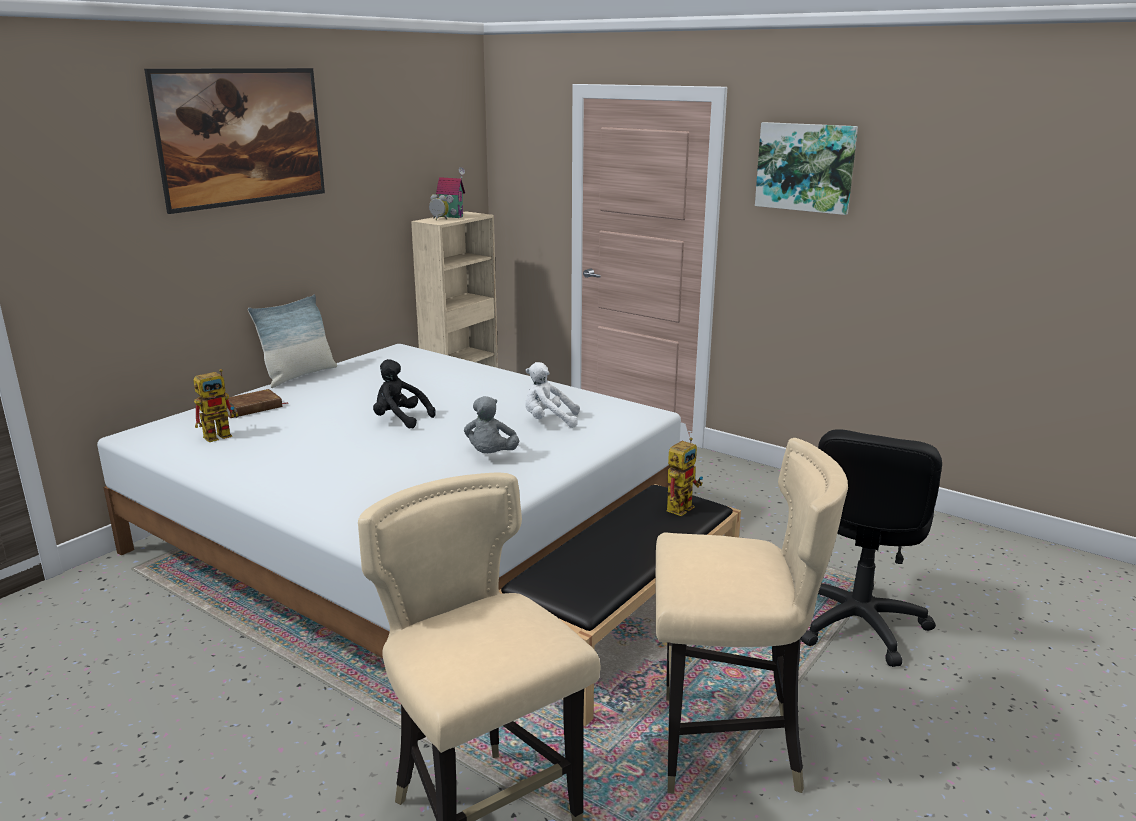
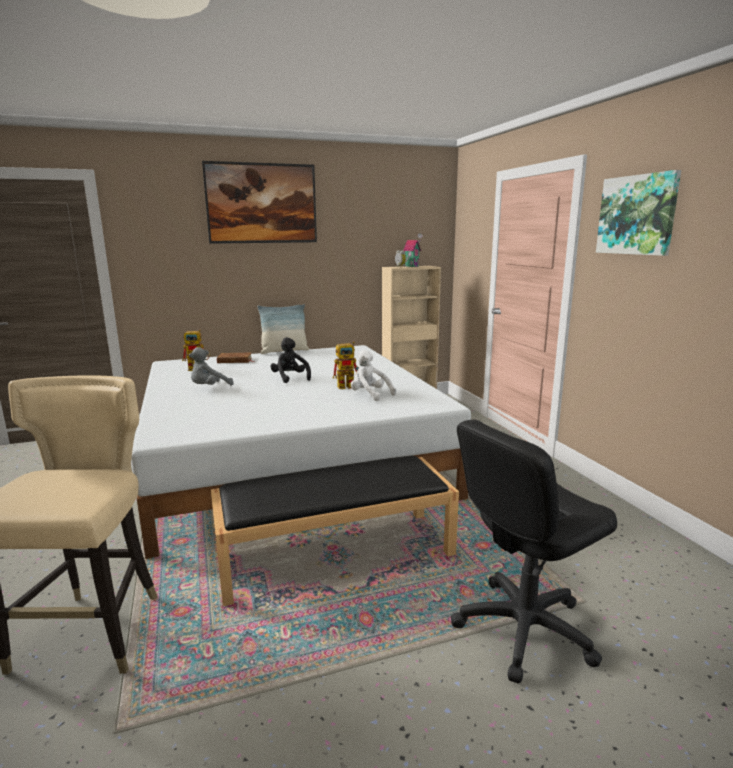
camera: 35 degrees right, 5 degrees down
grey plush toy [464,396,519,453] -> grey plush toy moved to [189,347,234,386]
beige chair [655,438,848,794] -> none
toy robot [667,438,703,516] -> toy robot moved to [333,342,359,389]

